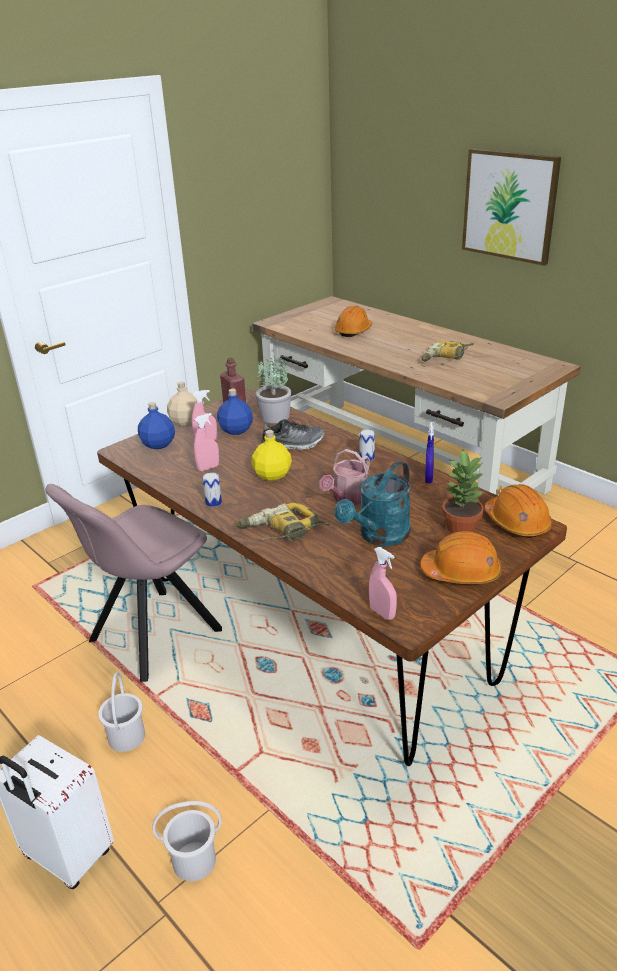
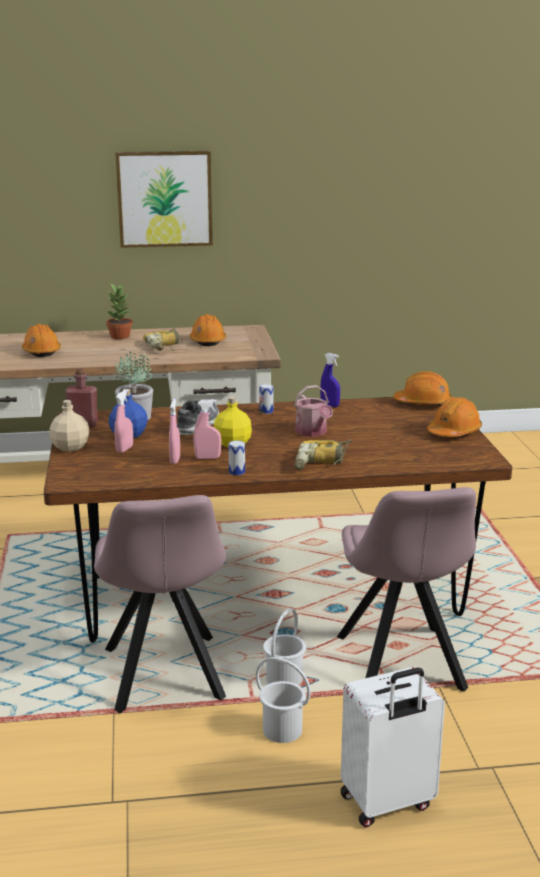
camera: 55 degrees left, 10 degrees down
blue bottle [138,402,175,449] -> none
white bucket [152,801,222,882] -> white bucket moved to [263,608,306,685]
turquoise watering can [335,461,411,546] -> none
pink spray bottle [369,547,397,620] -> pink spray bottle moved to [194,399,221,459]
potted plant [442,450,484,533] -> potted plant moved to [106,283,133,339]
none -> orange hard hat [190,314,226,346]
none -> pink chair [337,487,476,691]

